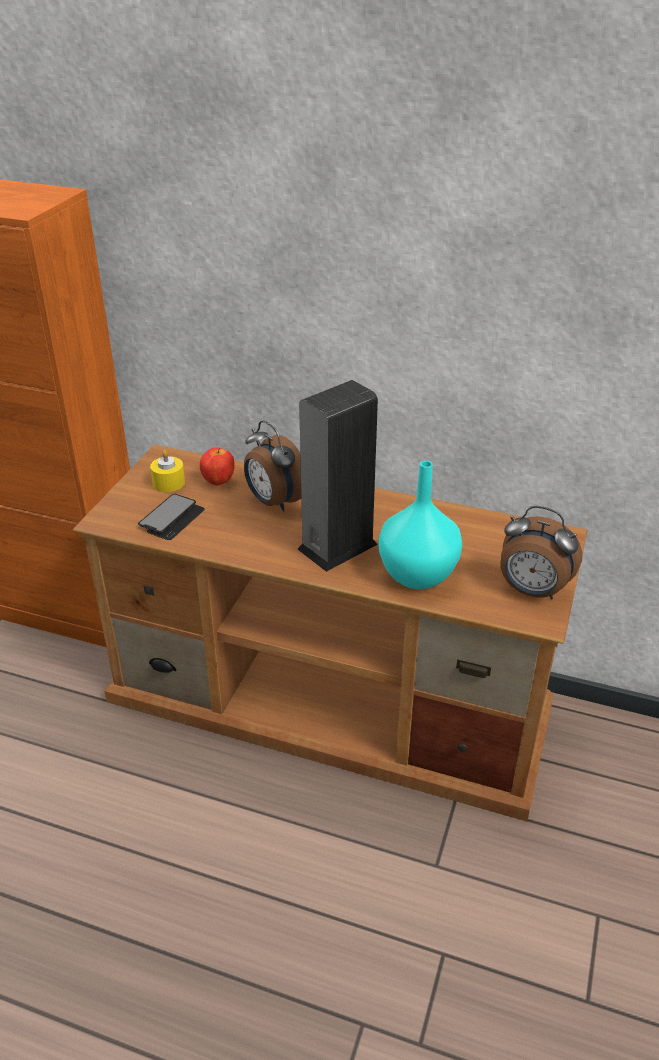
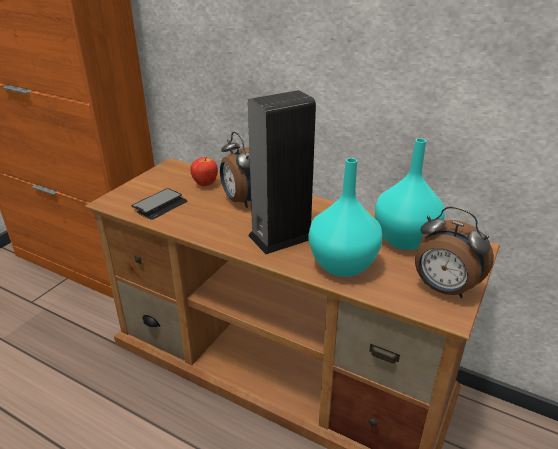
camera: 10 degrees right, 5 degrees down
yellow candle [150,450,185,492] -> none
none -> turquoise vase [375,138,445,250]

